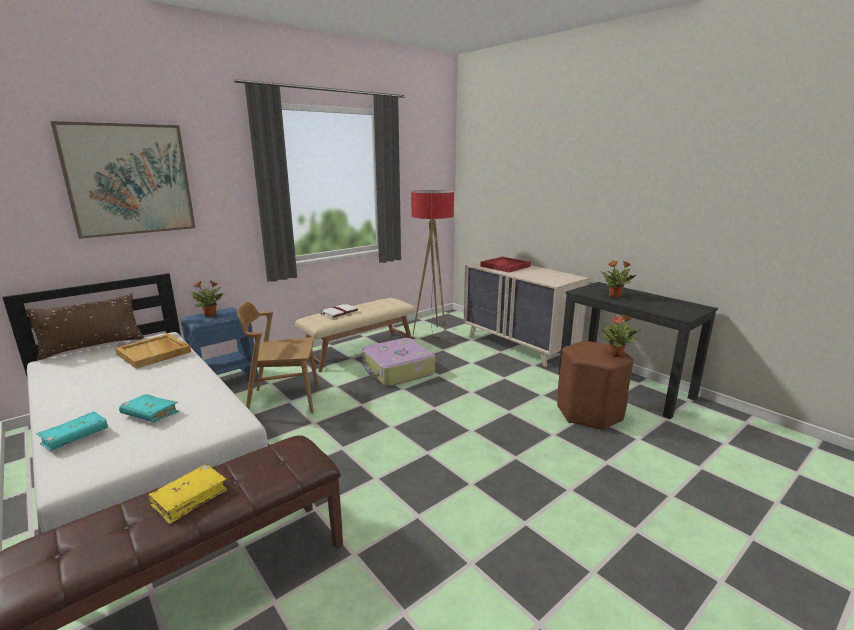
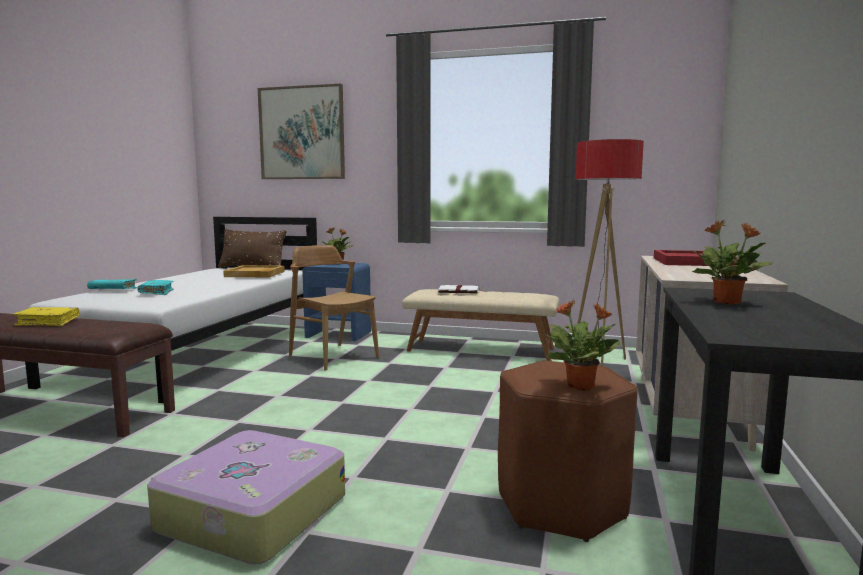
camera: 55 degrees right, 10 degrees down
suitcase [362,338,435,386] -> suitcase moved to [147,430,345,565]

